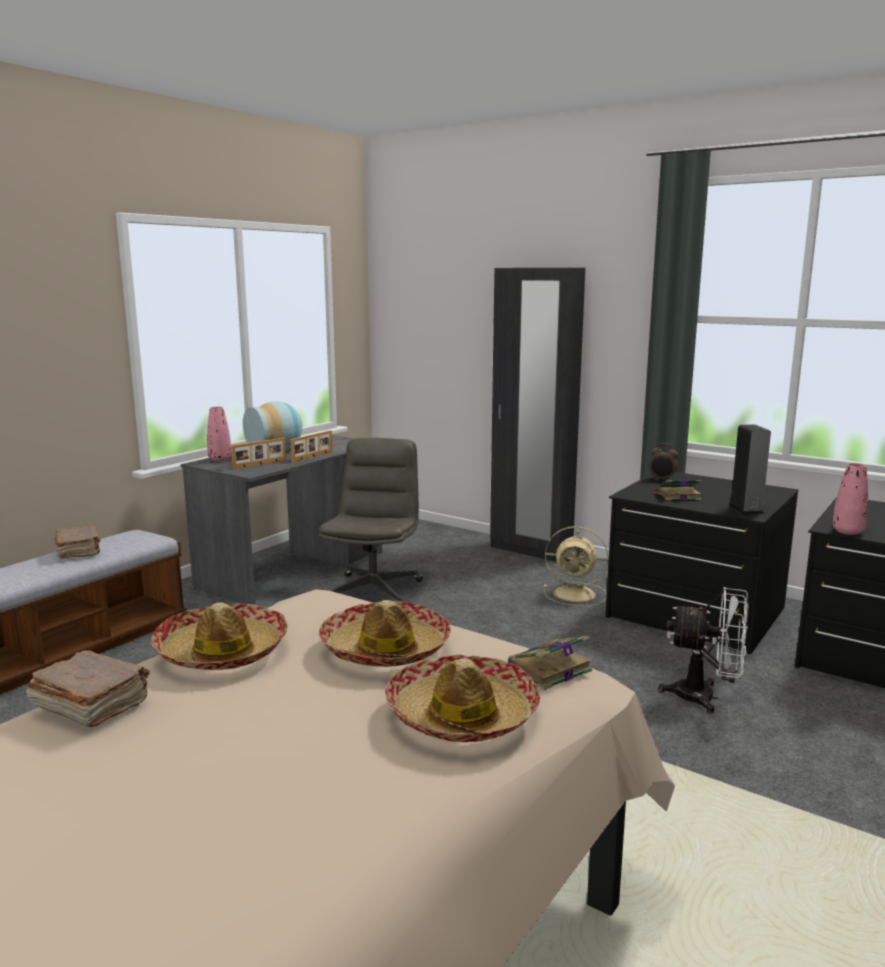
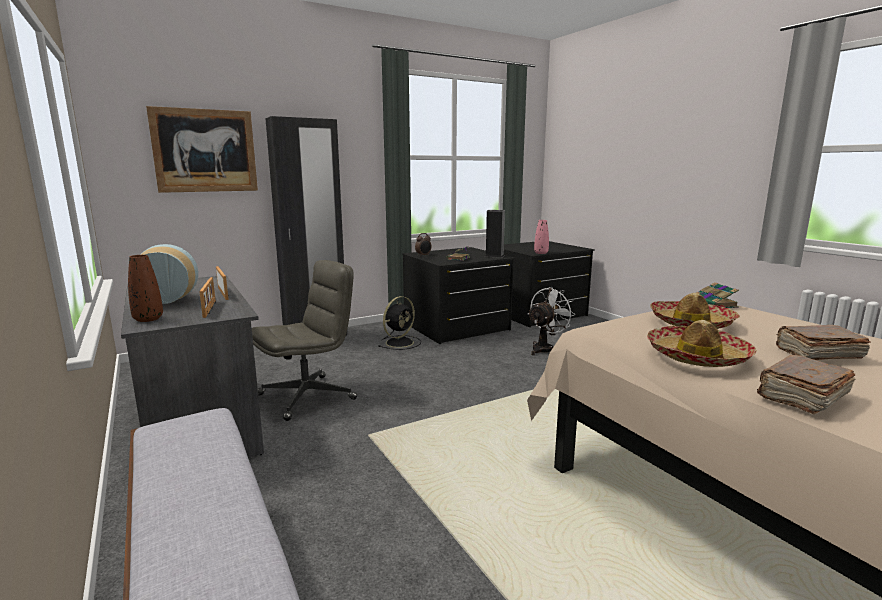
camera: 65 degrees left, 0 degrees up
brown book [55,525,100,559] -> brown book moved to [776,325,871,360]
pink vase [207,407,232,462] -> brown vase [128,255,163,322]
grey office chair [318,438,423,602] -> grey office chair turned 105 degrees clockwise [252,260,357,421]
hat [385,654,540,742] -> none
beige fan [544,526,608,606] -> black fan [378,296,421,350]
none -> picture [146,106,258,193]

